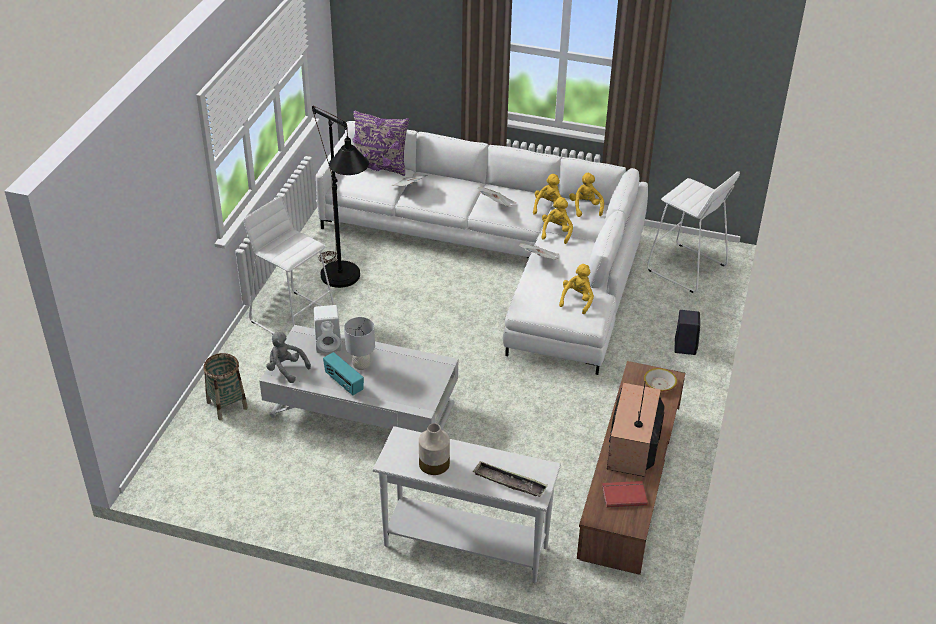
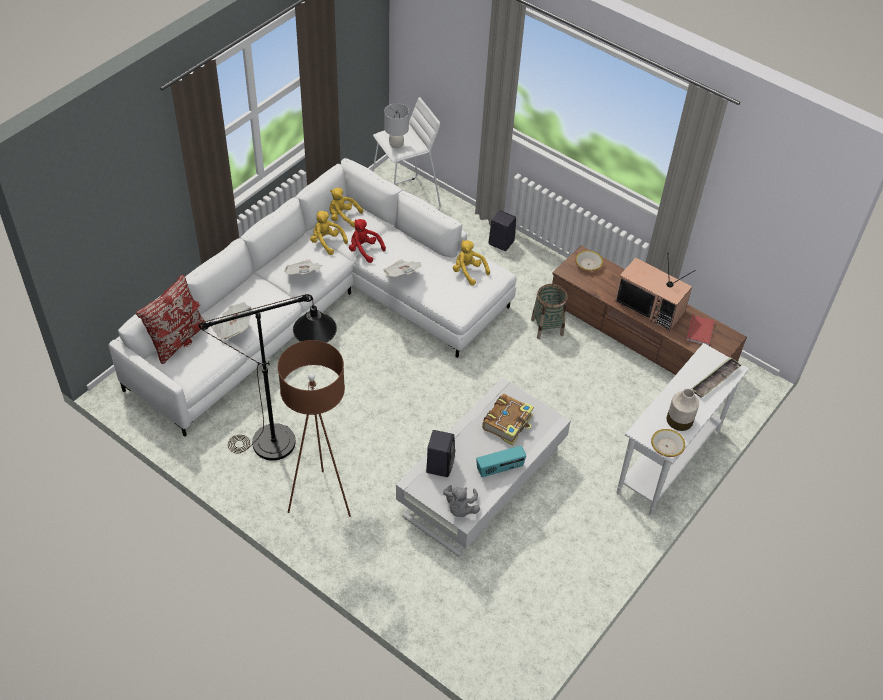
camera: 70 degrees left, 10 degrees up
basket [203,353,248,420] -> basket moved to [531,284,568,339]
white stool [243,196,334,333] -> brown floor lamp [278,340,351,517]
grey plush toy [266,332,311,383] -> grey plush toy turned 45 degrees counterclockwise [443,485,480,517]
white speaker [314,305,342,353] -> black speaker [426,430,455,477]
grey table lamp [344,317,375,370] -> grey table lamp moved to [384,103,409,148]
purple pillow [352,111,409,176] -> red pillow [136,275,205,364]
yellow plush toy [542,197,573,244] -> red plush toy [349,219,386,263]
none -> book [482,394,534,445]
none -> bowl [651,429,685,457]

